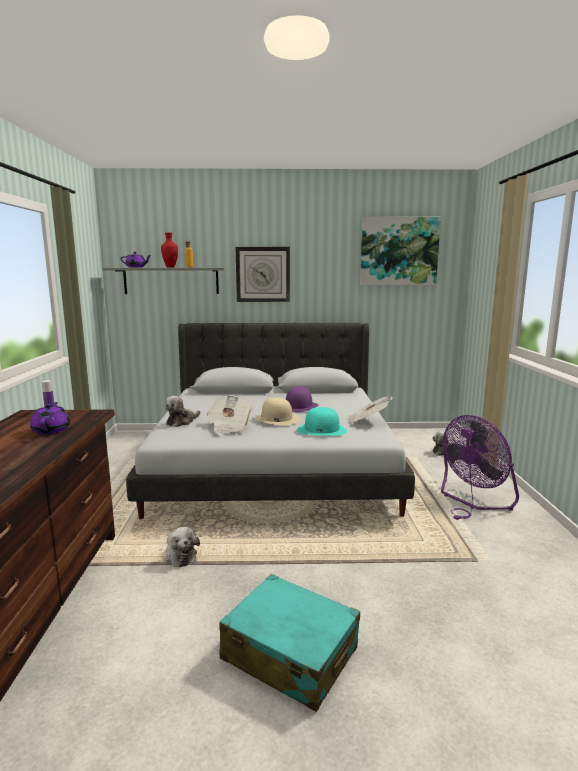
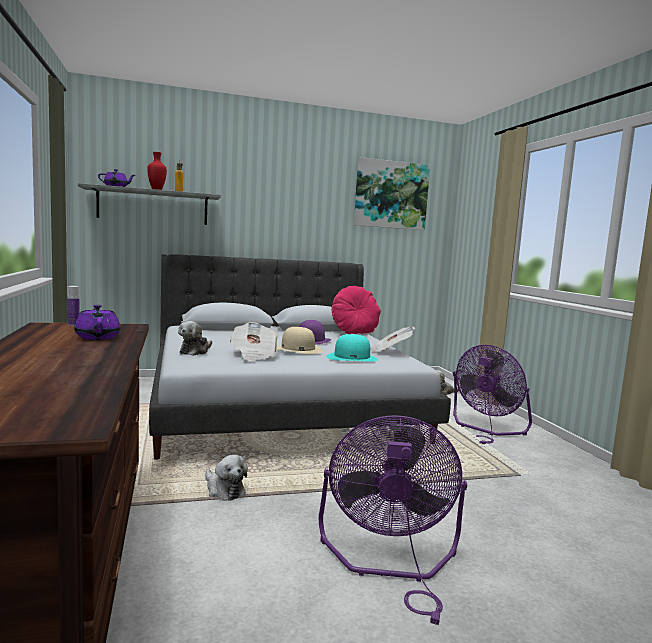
camera: 15 degrees left, 5 degrees down
turquoise suitcase [219,574,360,712] -> purple fan [319,415,467,625]
wall clock [236,247,290,302] -> none
none -> pink pillow [332,286,381,334]

